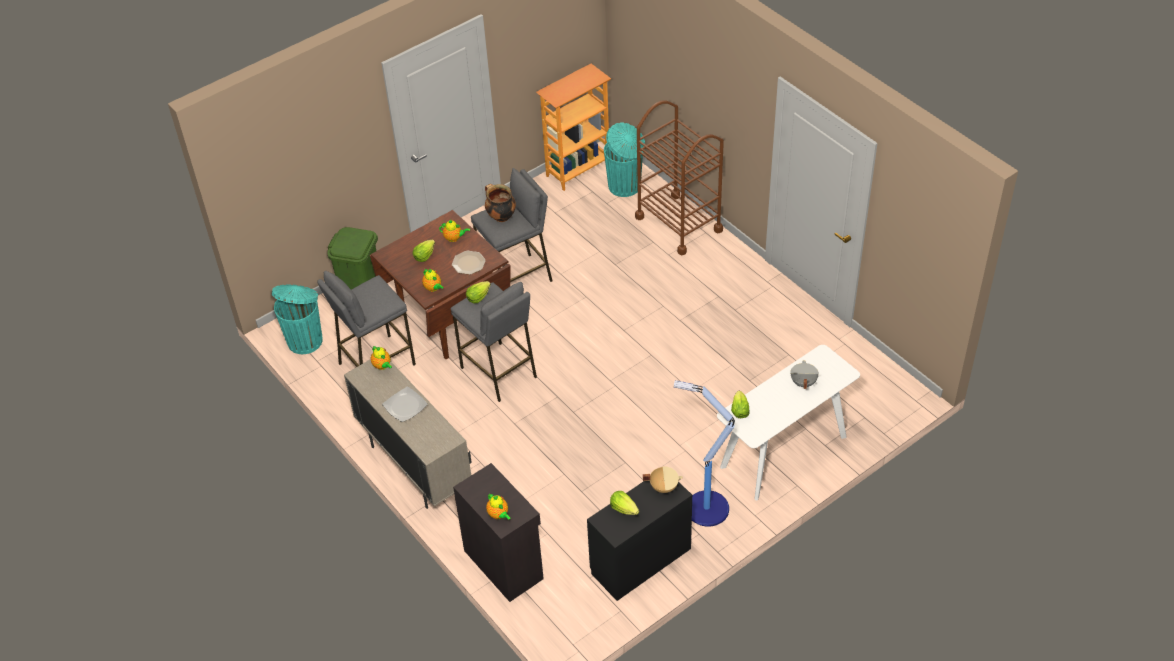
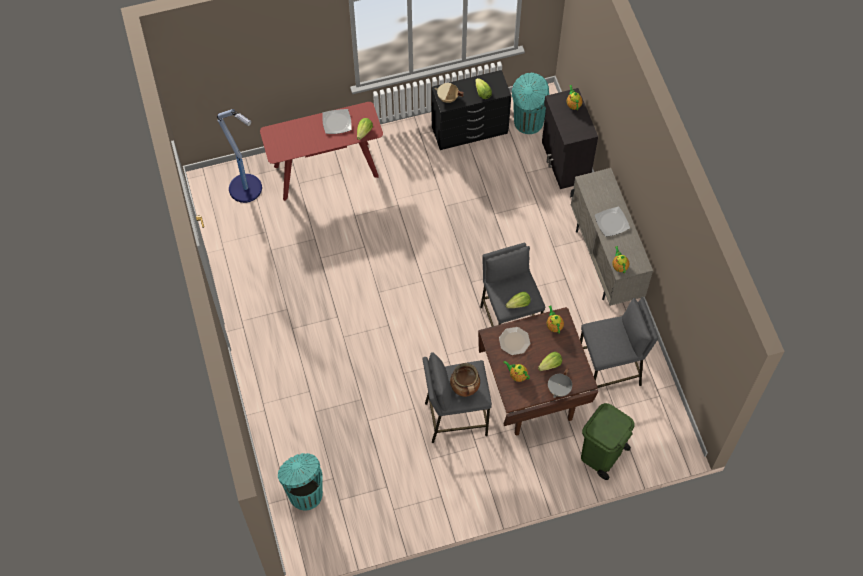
camera: 160 degrees left, 15 degrees up
turquoise trash can [272,284,323,354] -> turquoise trash can moved to [512,73,549,134]
bookcase [536,64,611,191] -> none
brown cart [635,100,724,255] -> none
floor lamp [674,380,735,527] -> floor lamp moved to [217,109,262,203]
white console table [717,345,860,501] -> red console table [260,102,383,201]
grey cooking pot [790,360,819,389] -> grey cooking pot moved to [548,367,572,398]
none -> plate [322,109,352,134]

